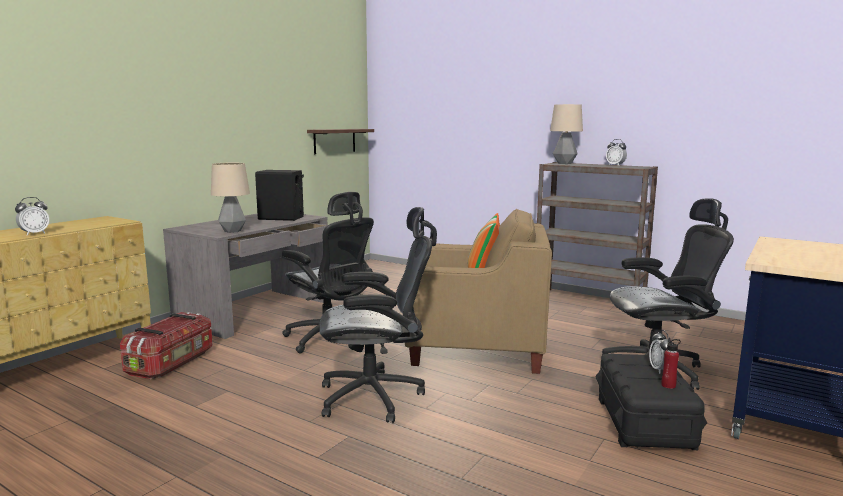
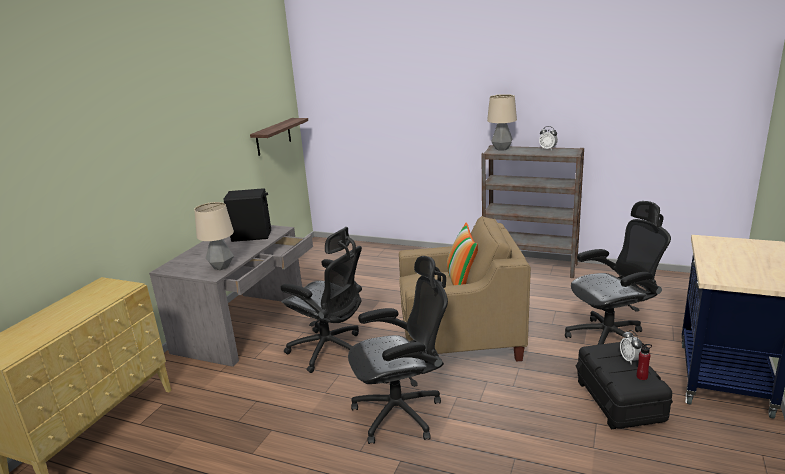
camera: 10 degrees left, 10 degrees up
alarm clock [15,197,49,236] -> none
storage box [120,312,213,379] -> none

